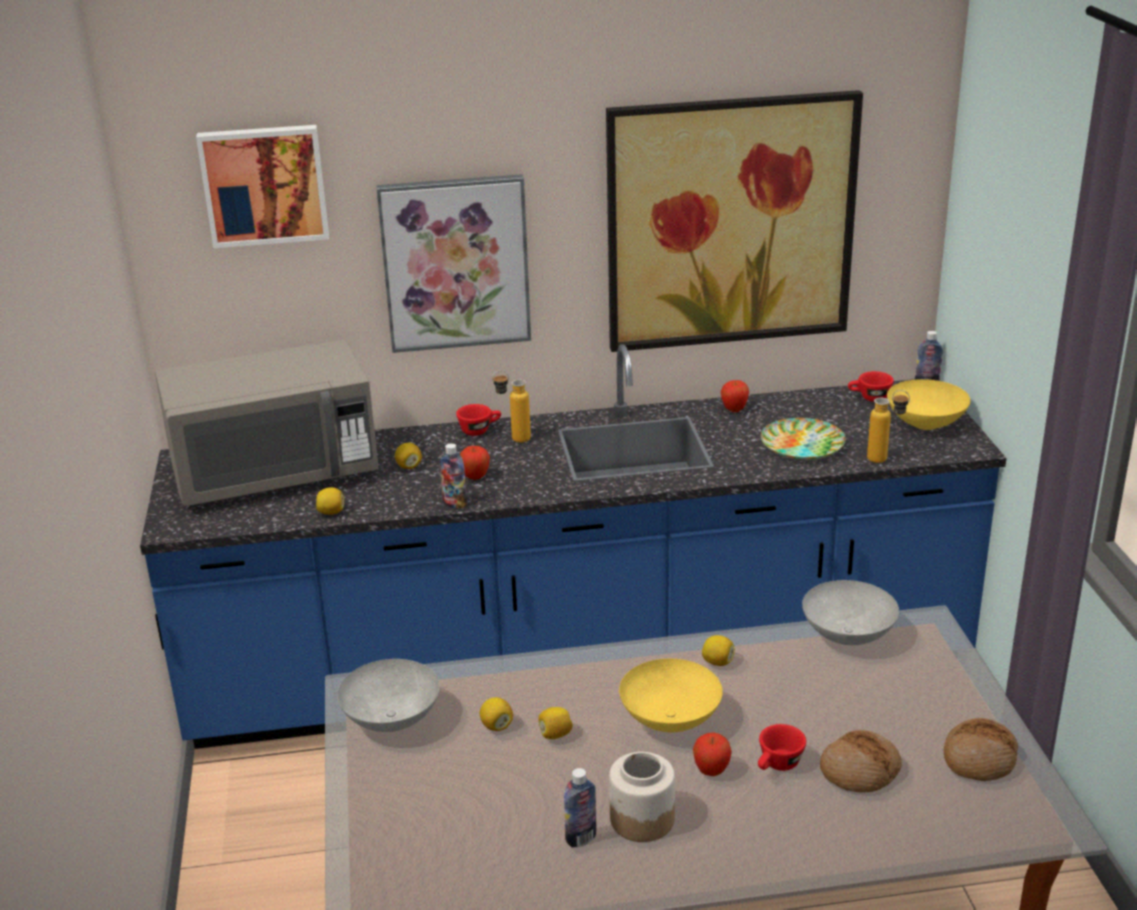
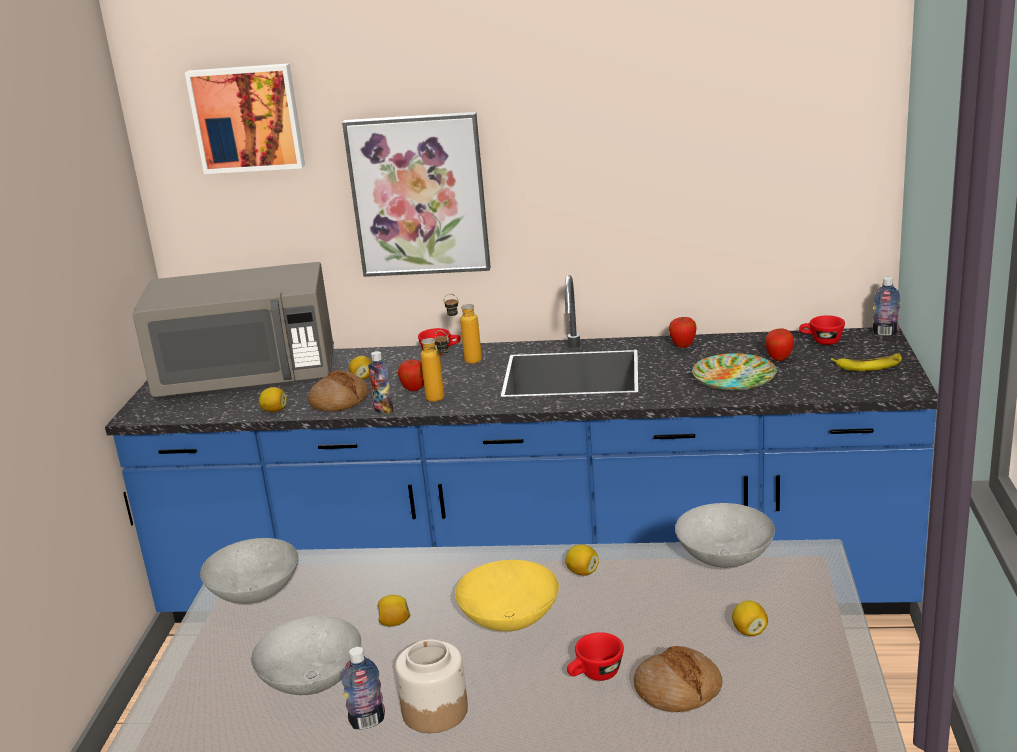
camera: 15 degrees right, 5 degrees down
lemon [480,697,513,731] -> lemon moved to [732,601,768,636]
picture [606,90,863,352] -> none
apple [693,732,732,776] -> apple moved to [765,328,794,361]
bottle [867,390,910,463] -> bottle moved to [421,330,449,402]
yellow bowl [887,379,970,430] -> banana [831,353,902,371]
bread [944,718,1018,781] -> bread moved to [308,370,369,412]
none -> grey bowl [251,616,362,695]

